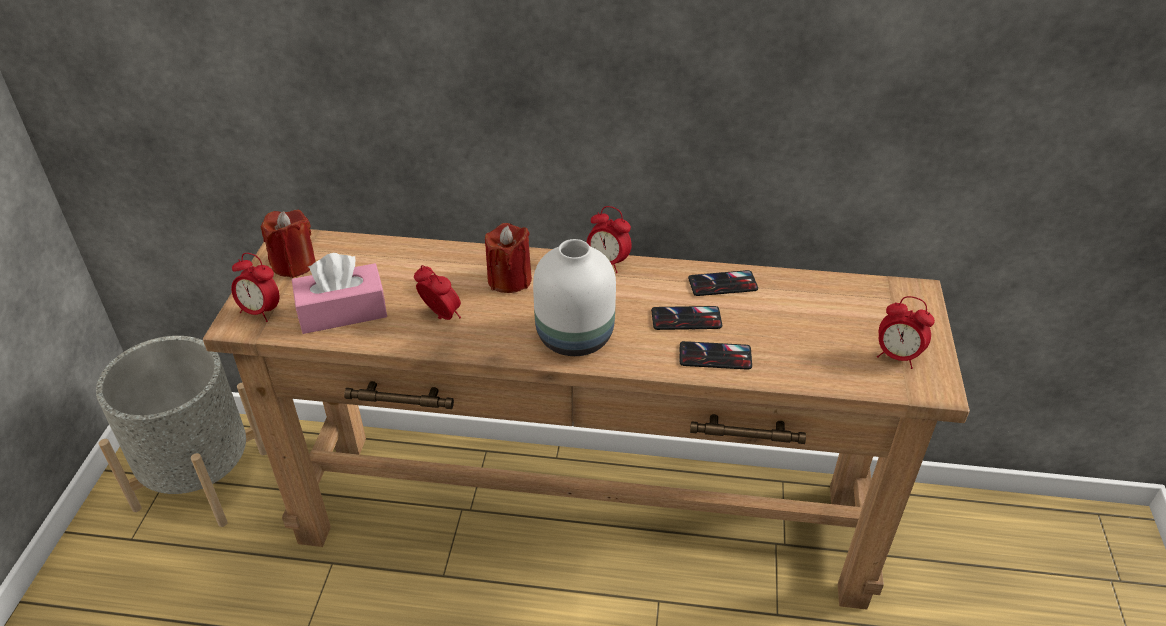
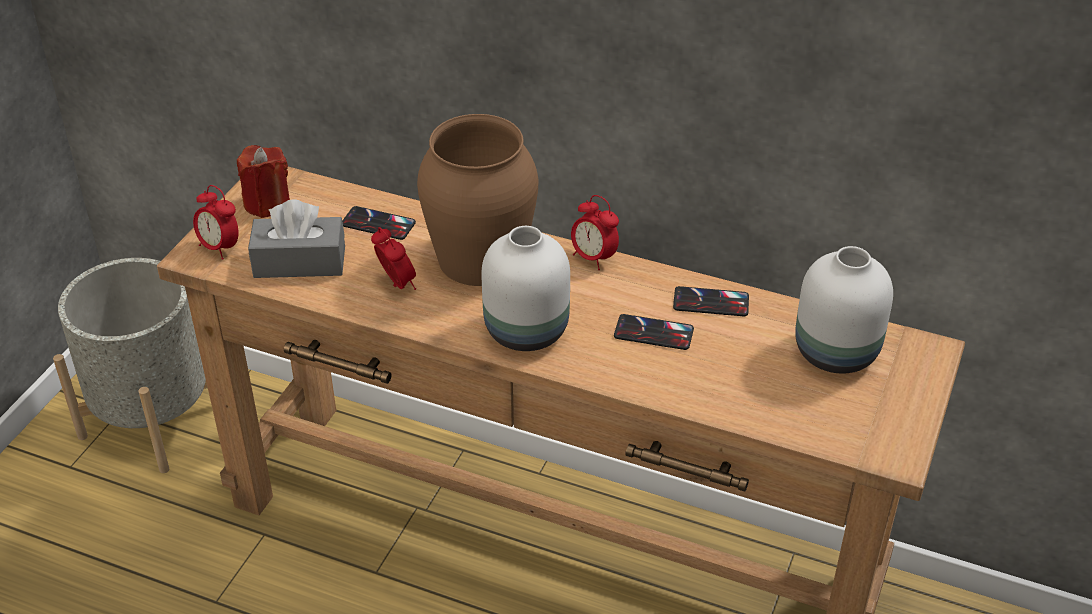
camera: 15 degrees right, 0 degrees up
pink tissue box [292,253,387,334] -> grey tissue box [248,199,345,278]
red candle [485,223,532,293] -> brown vase [417,114,538,286]
phone [680,341,752,370] -> phone moved to [342,206,416,240]
alarm clock [877,296,935,369] -> none
none -> white vase [795,246,893,374]

